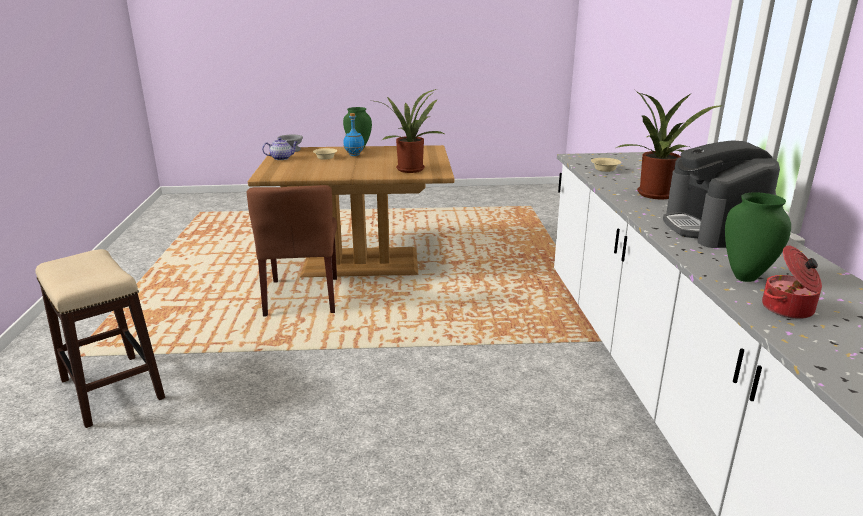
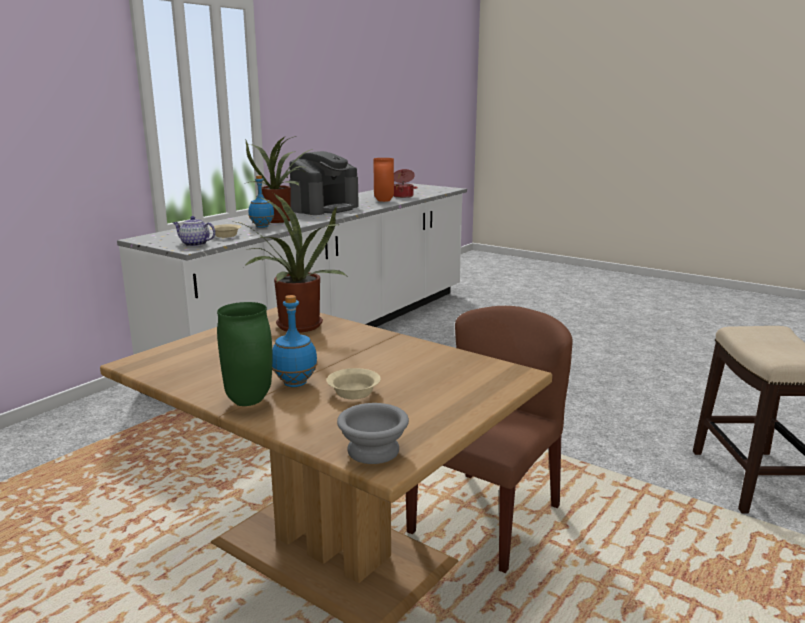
camera: 140 degrees left, 5 degrees down
teapot [262,137,298,160] -> teapot moved to [173,216,215,247]
green vase [725,192,791,282] -> orange vase [373,158,394,202]
none -> blue bottle [248,175,275,228]

